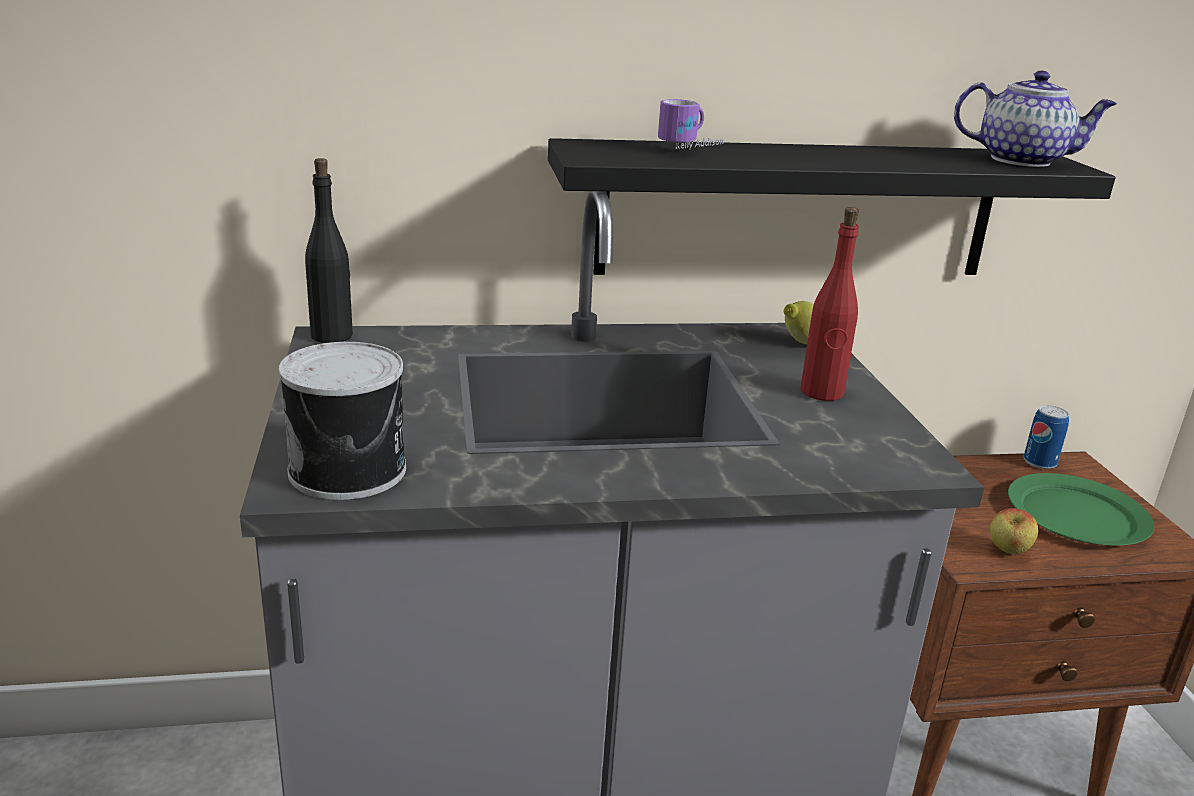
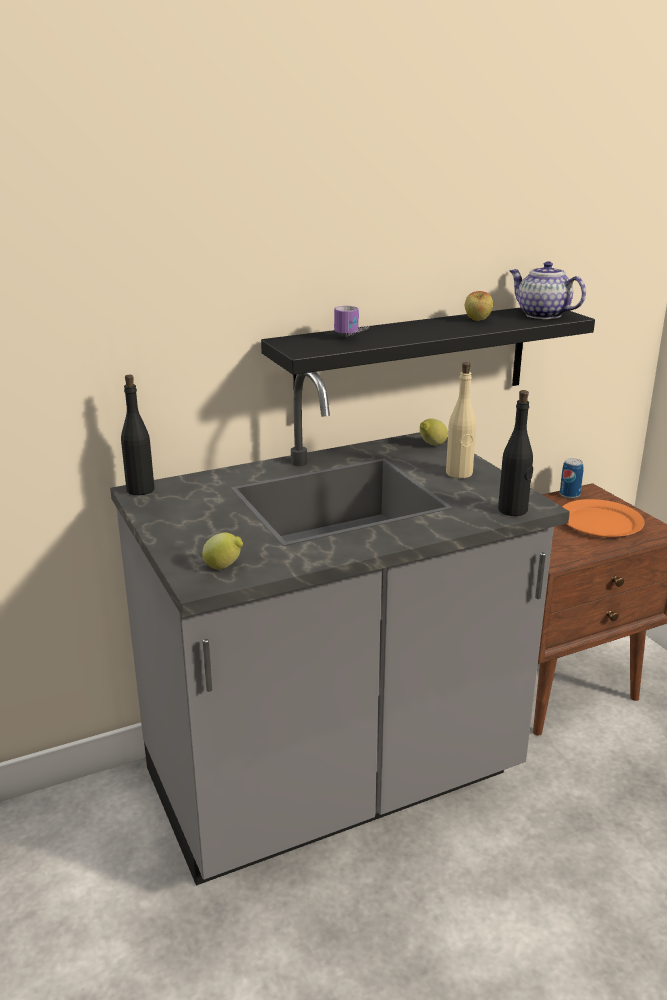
camera: 15 degrees left, 0 degrees up
can [279,342,406,500] -> lemon [202,533,243,569]
red bottle [800,207,859,401] -> beige bottle [446,362,476,478]
teapot [954,71,1117,167] -> teapot turned 135 degrees counterclockwise [509,261,586,319]
apple [990,508,1038,554] -> apple moved to [465,291,493,321]
green plate [1008,473,1154,545] -> orange plate [562,499,645,537]
none -> black bottle [498,390,533,516]

